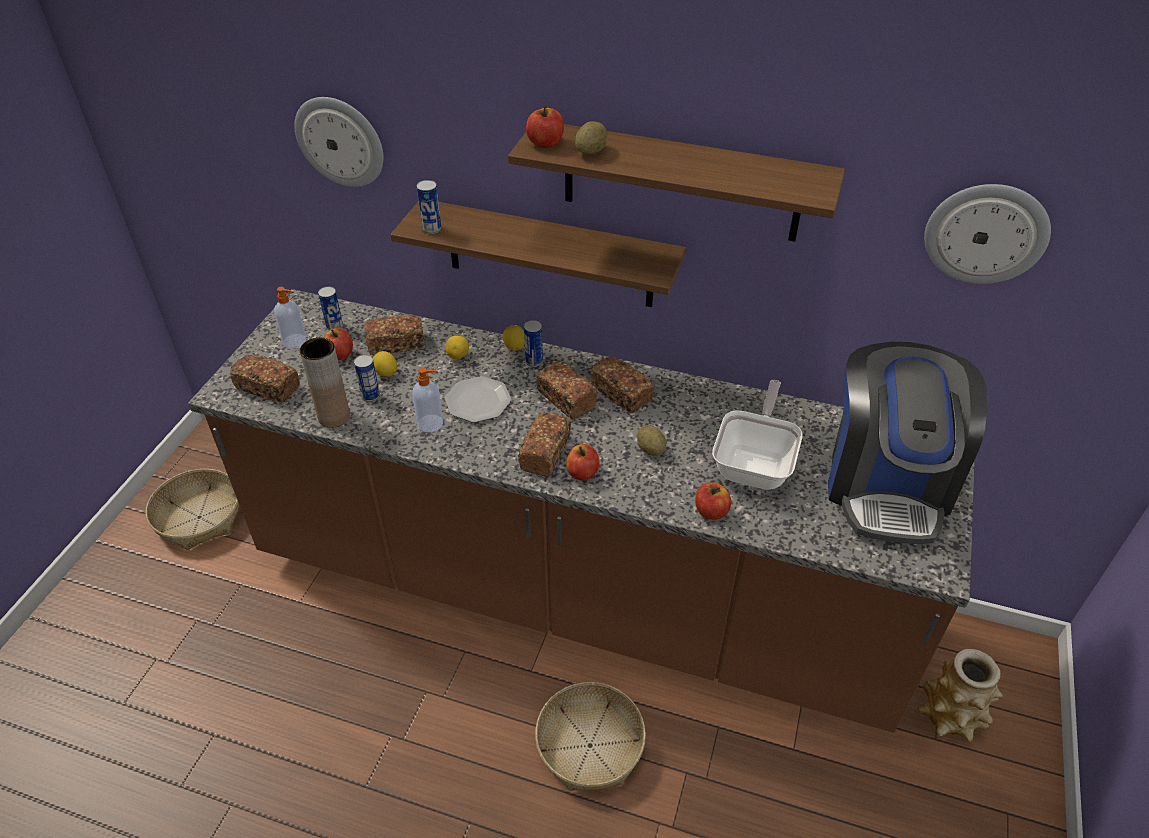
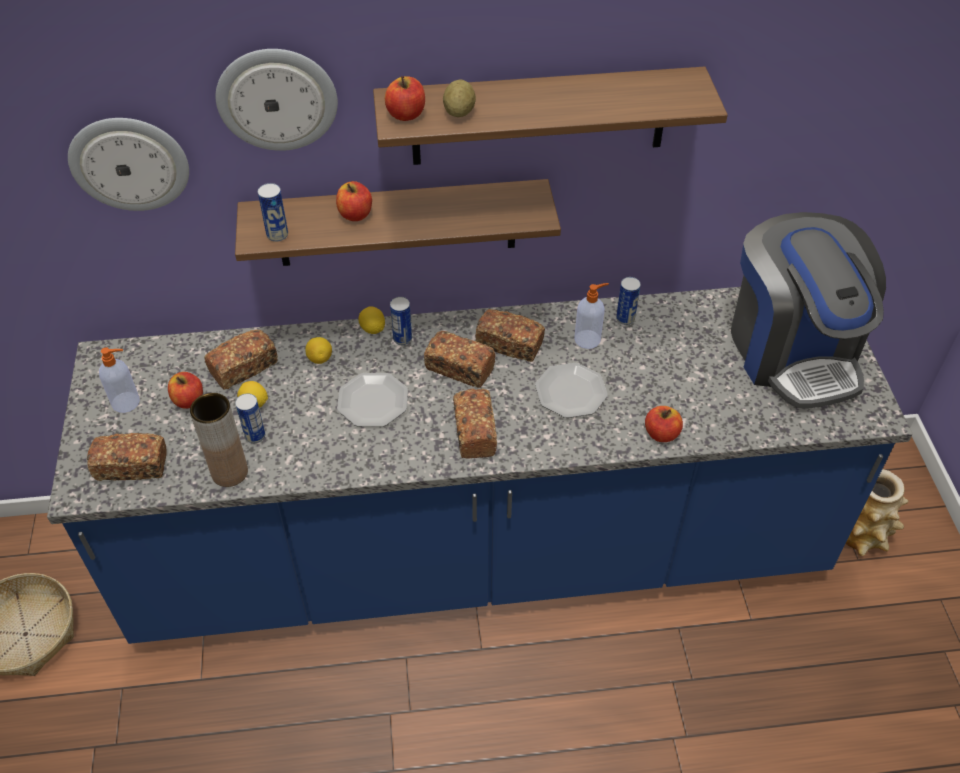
camera: 25 degrees left, 5 degrees up
brown counter [188,289,974,733] -> blue counter [47,287,913,644]
can [318,286,343,330] -> can moved to [616,277,641,325]
soap dispenser [412,368,443,432] -> soap dispenser moved to [574,283,609,349]
basket [535,682,646,791] -> none
apple [566,444,600,480] -> apple moved to [336,181,372,221]
potato [637,425,666,456] -> plate [535,363,608,418]
frying pan [712,380,803,490] -> none
wall clock [924,184,1051,284] -> wall clock moved to [216,49,338,151]

